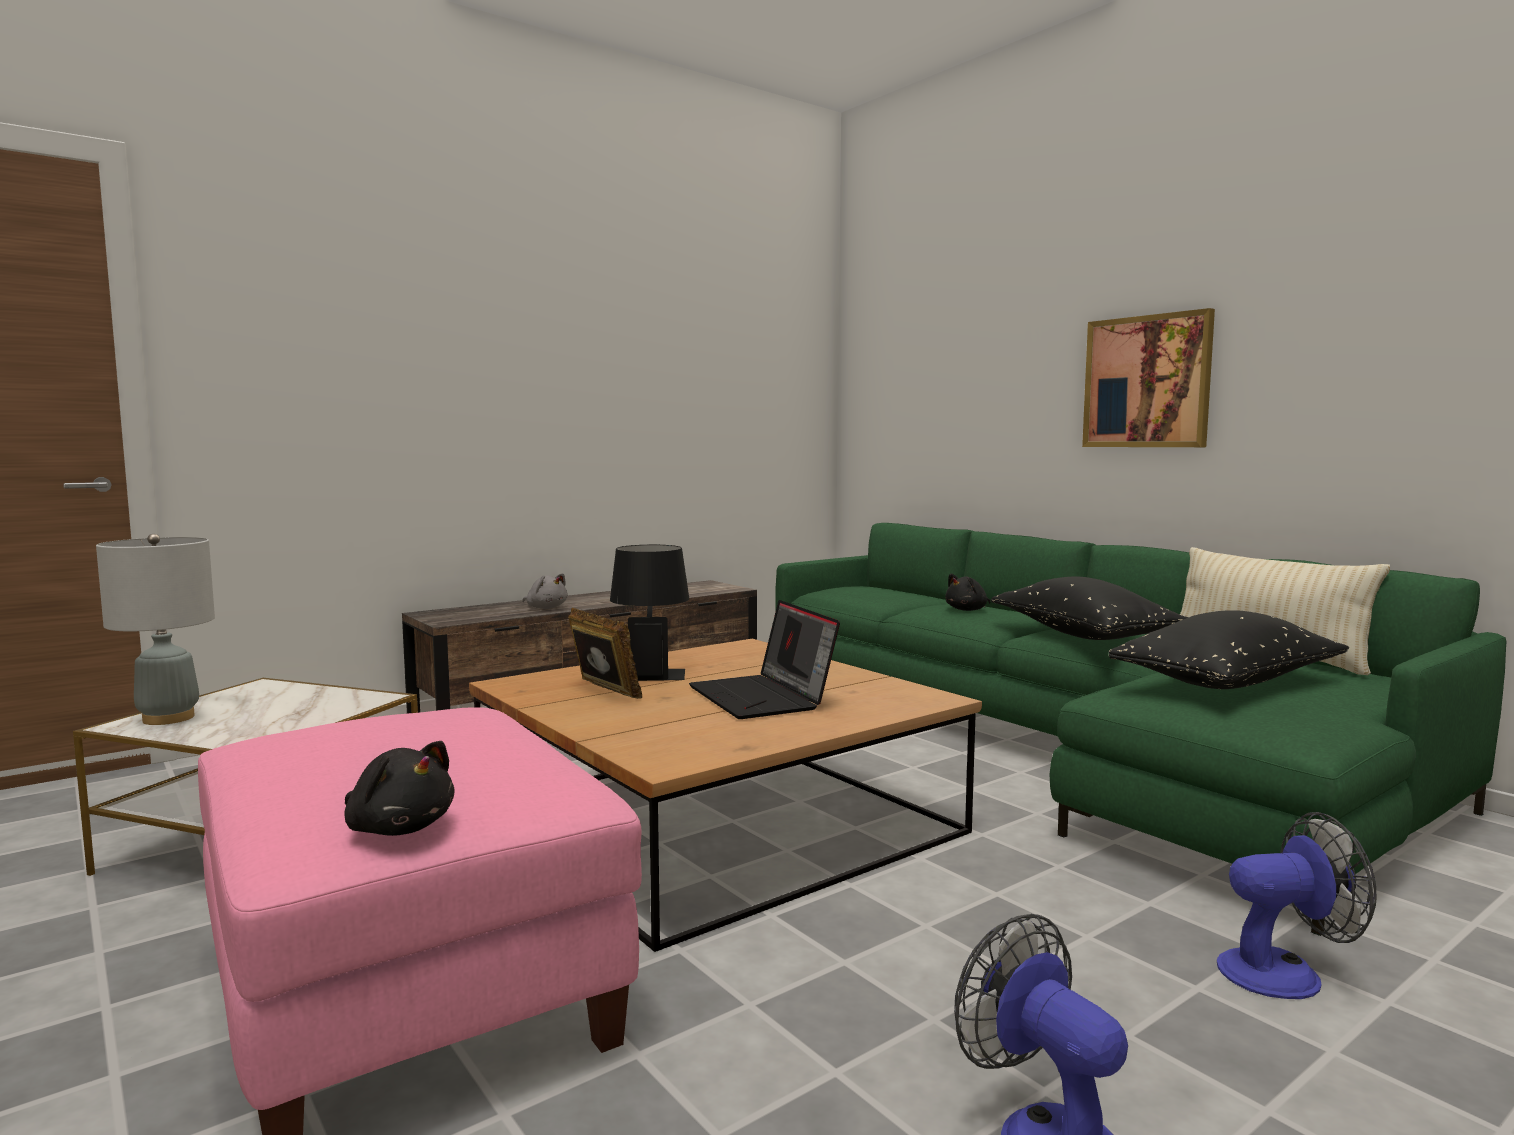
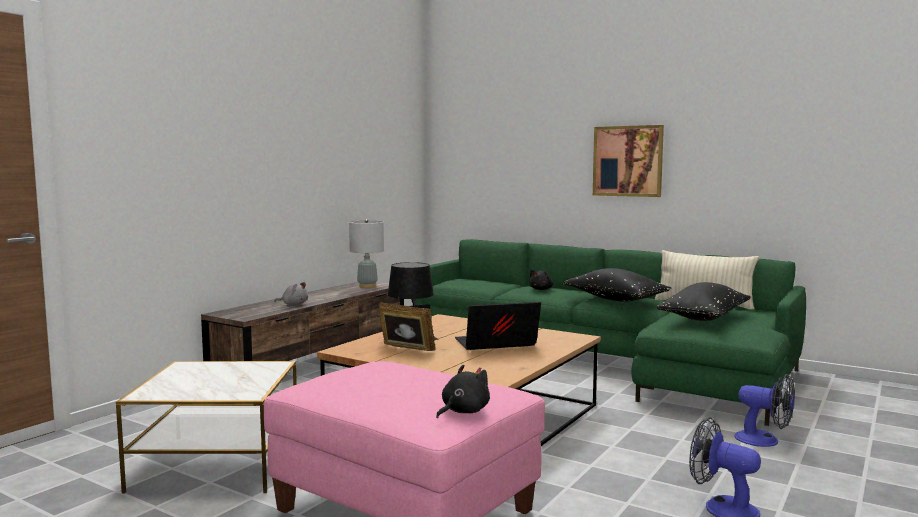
camera: 20 degrees left, 0 degrees up
grey table lamp [96,534,215,725] -> grey table lamp moved to [349,219,384,288]
black plush toy [344,741,455,836] -> black plush toy turned 60 degrees counterclockwise [436,365,490,419]
laptop [689,600,840,719] -> laptop turned 120 degrees clockwise [455,302,541,350]
fan [1217,812,1377,999] -> fan turned 60 degrees clockwise [735,374,795,447]

